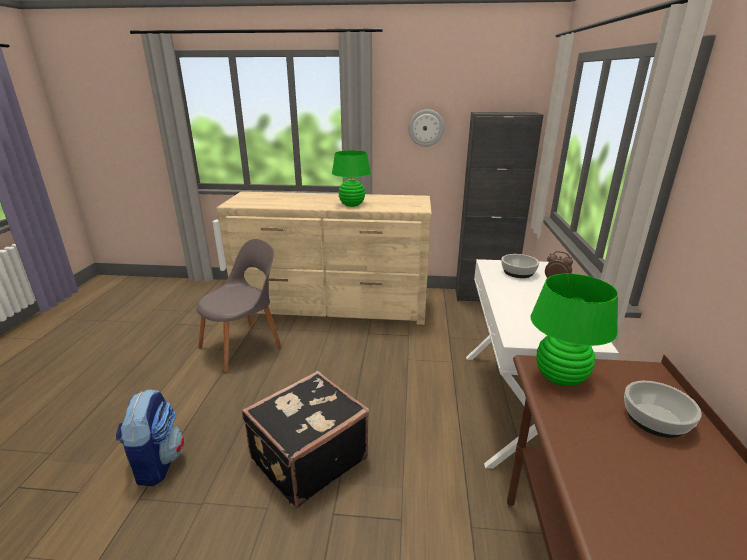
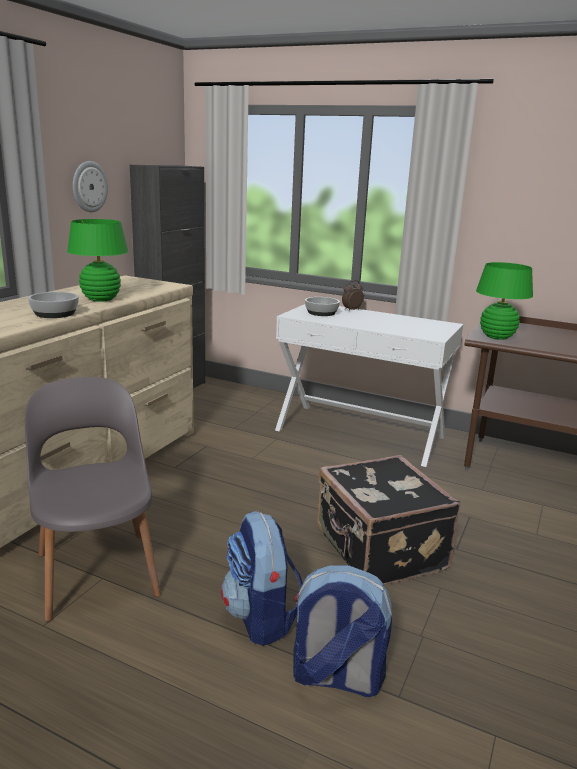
camera: 70 degrees left, 5 degrees down
bowl [624,381,702,438] -> bowl moved to [28,292,79,318]
none -> backpack [221,511,303,646]

